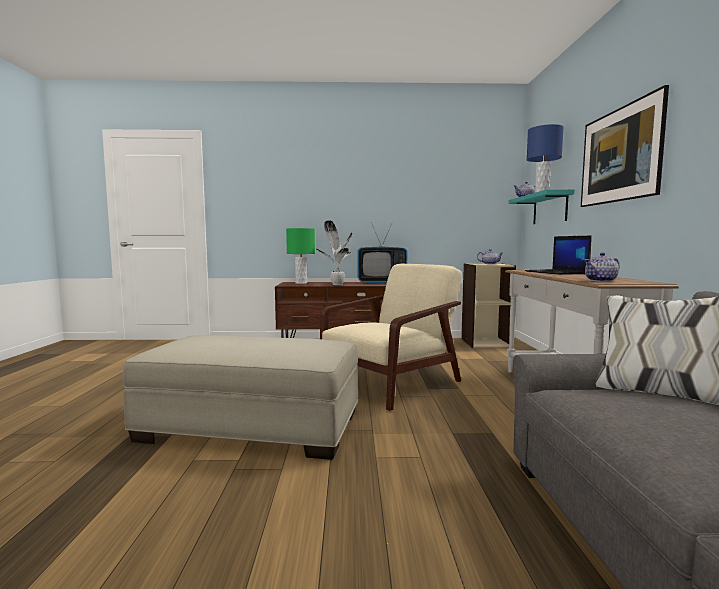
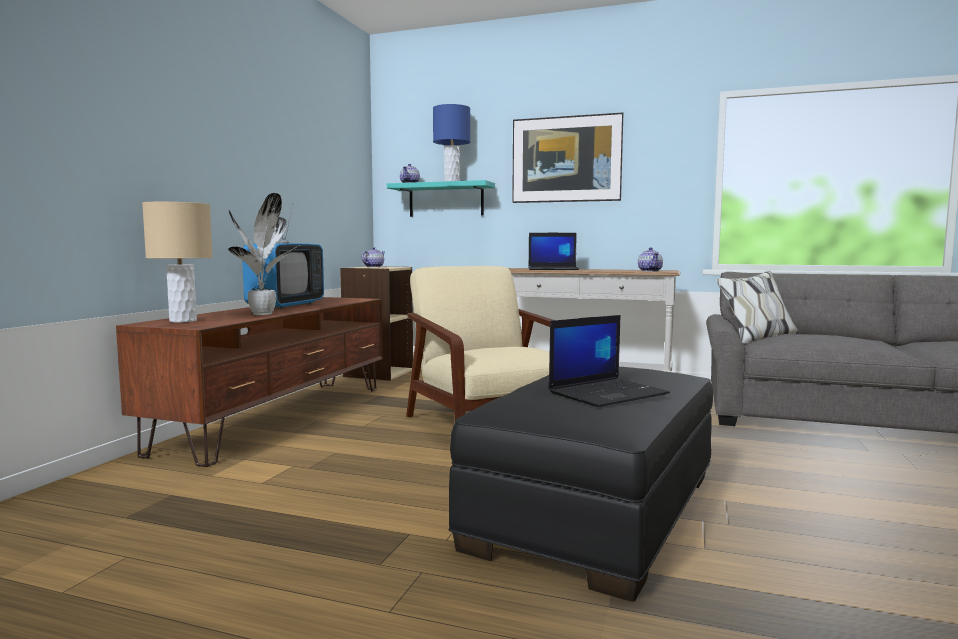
camera: 70 degrees left, 0 degrees up
beige ottoman [123,335,359,460] -> black ottoman [448,367,713,602]
green table lamp [286,228,315,284] -> beige table lamp [142,202,213,323]
none -> laptop [549,315,670,407]

